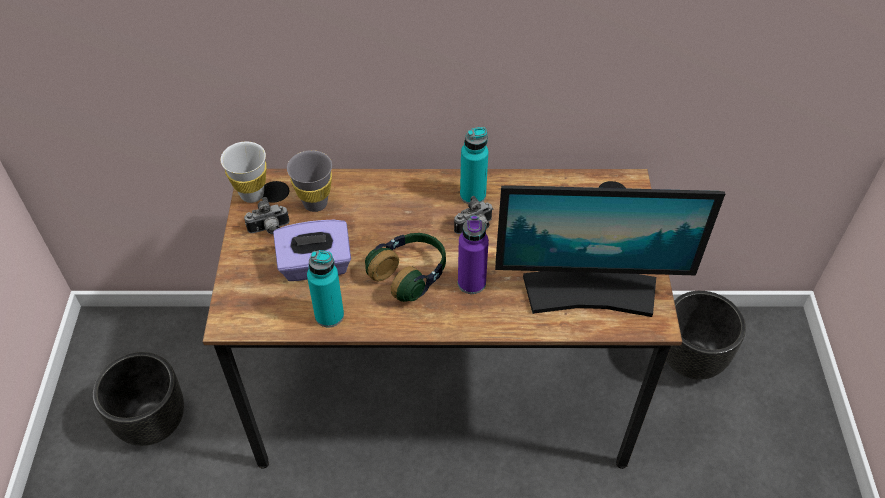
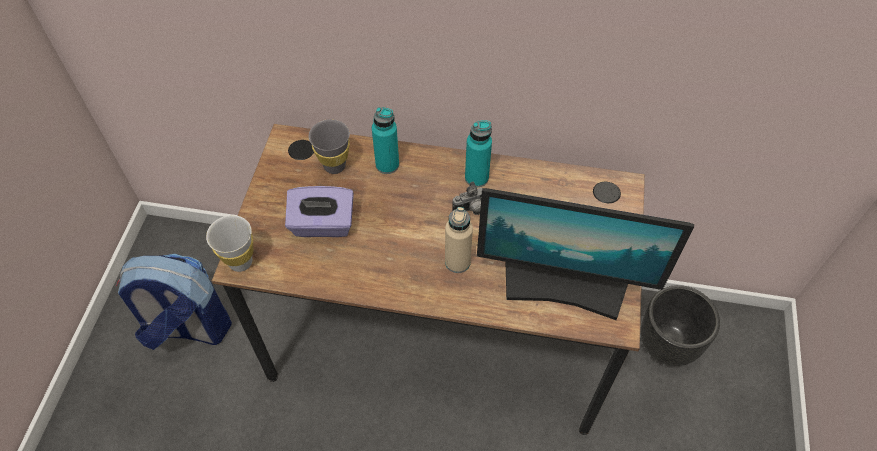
camera: 10 degrees right, 5 degrees up
black planter [92,352,184,446] -> backpack [116,254,232,350]
white cup [220,142,267,203] -> white cup moved to [206,215,253,272]
camera [244,197,289,234] -> none
turquoise bottle [307,250,344,327] -> turquoise bottle moved to [372,107,399,174]
headphones [365,233,446,302] -> none
purple bottle [458,216,489,294] -> beige bottle [445,207,473,273]

